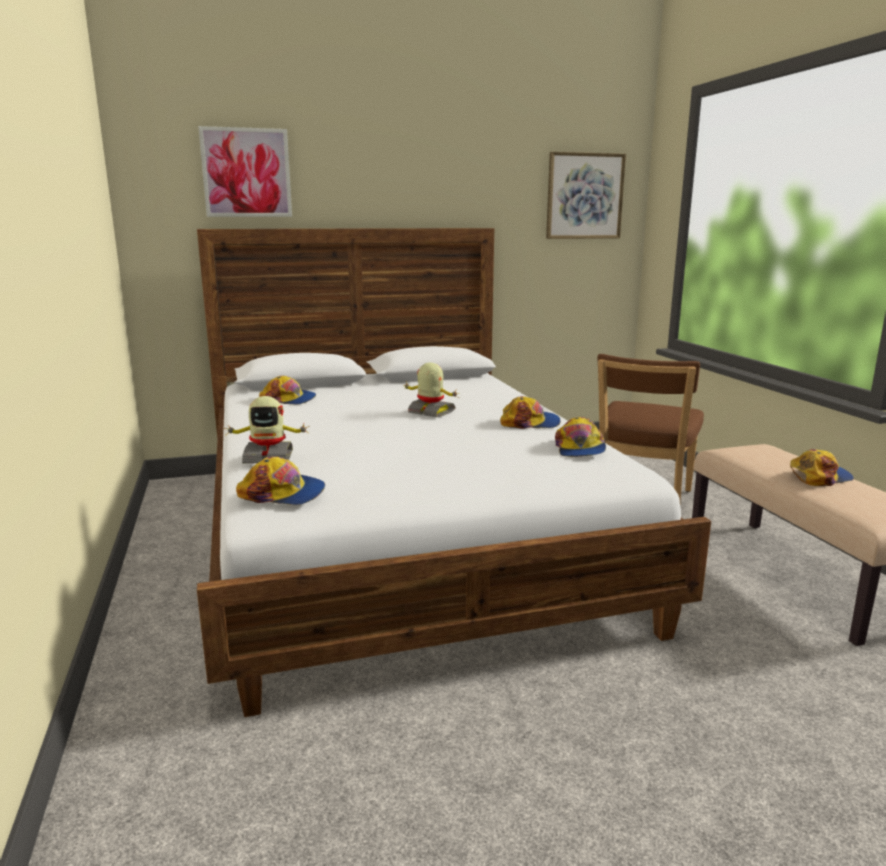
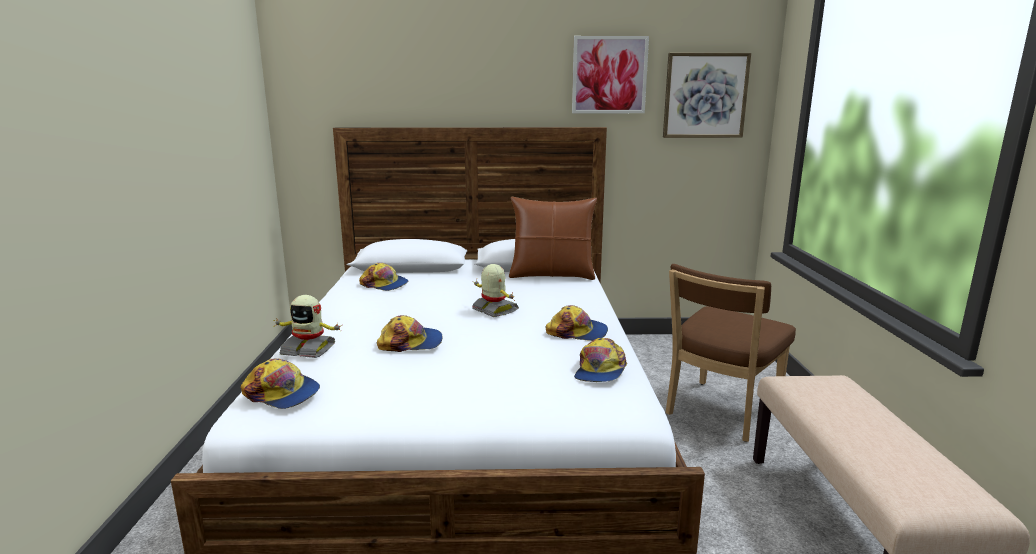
camera: 15 degrees right, 0 degrees up
picture [198,126,292,217] -> picture moved to [572,36,649,113]
cap [790,449,854,486] -> cap moved to [377,315,443,352]
none -> brown pillow [509,197,597,280]

